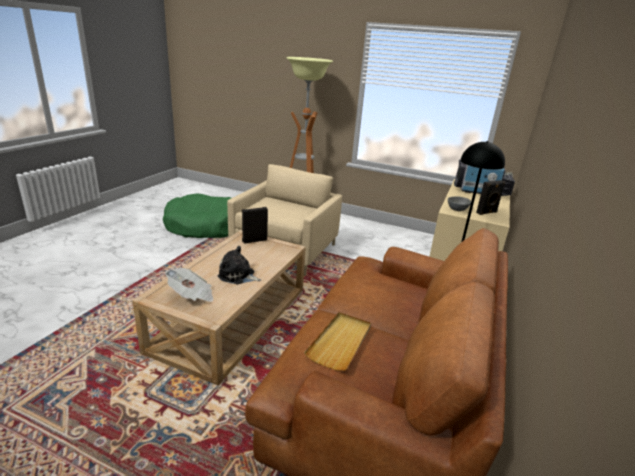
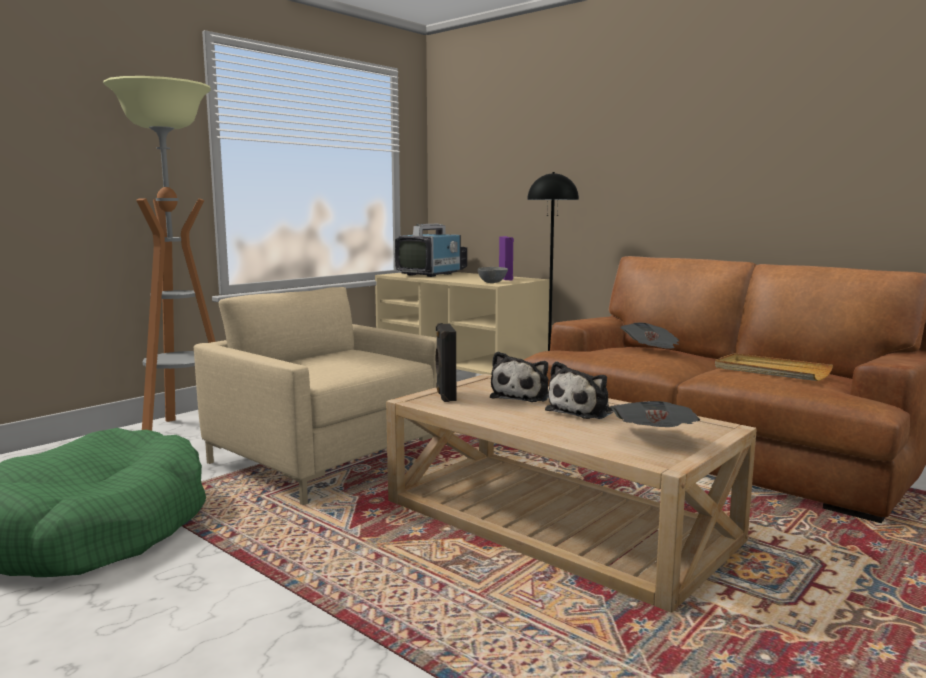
camera: 70 degrees left, 15 degrees down
black speaker [476,180,505,215] -> purple speaker [499,236,514,281]
none -> plush toy [490,351,548,402]
none -> newspaper [620,323,679,349]

